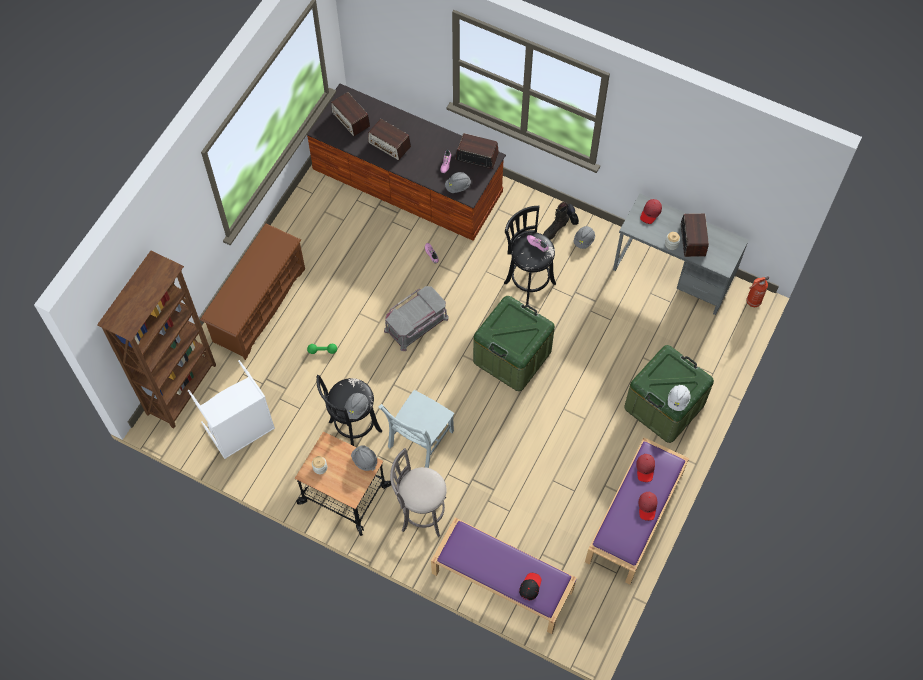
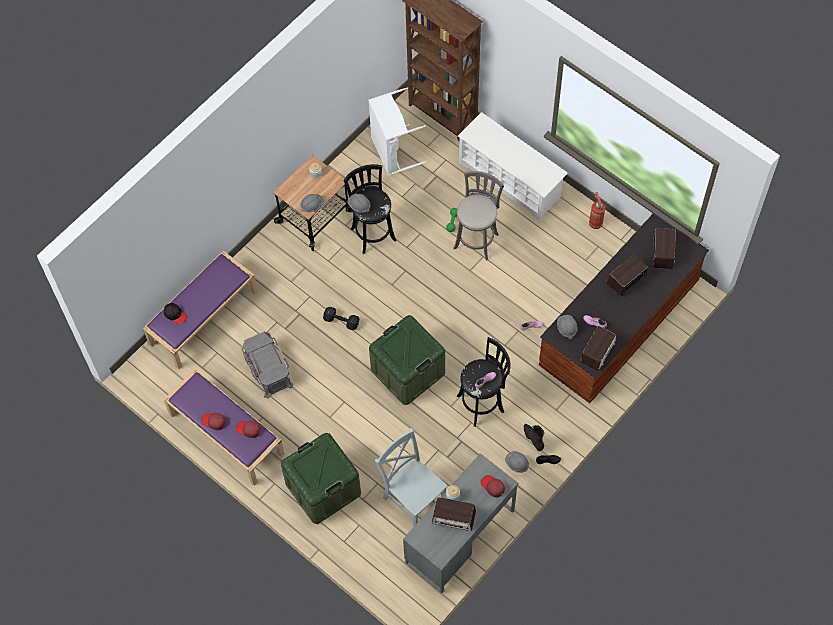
camera: 105 degrees right, 0 degrees up
brown shoe rack [200,224,305,360] -> white shoe rack [458,112,568,221]
radio [331,92,370,136] -> radio turned 120 degrees clockwise [653,228,676,269]
grey chair [378,390,454,468] -> grey chair moved to [375,428,447,527]
grey storage box [384,286,449,351] -> grey storage box moved to [242,332,293,399]
grey stool [390,448,446,537] -> grey stool moved to [453,171,504,260]
white hard hat [668,385,690,411] -> none
fire extinguisher [746,276,769,307] -> fire extinguisher moved to [589,192,605,229]
none -> black dumbbell [323,307,359,330]

